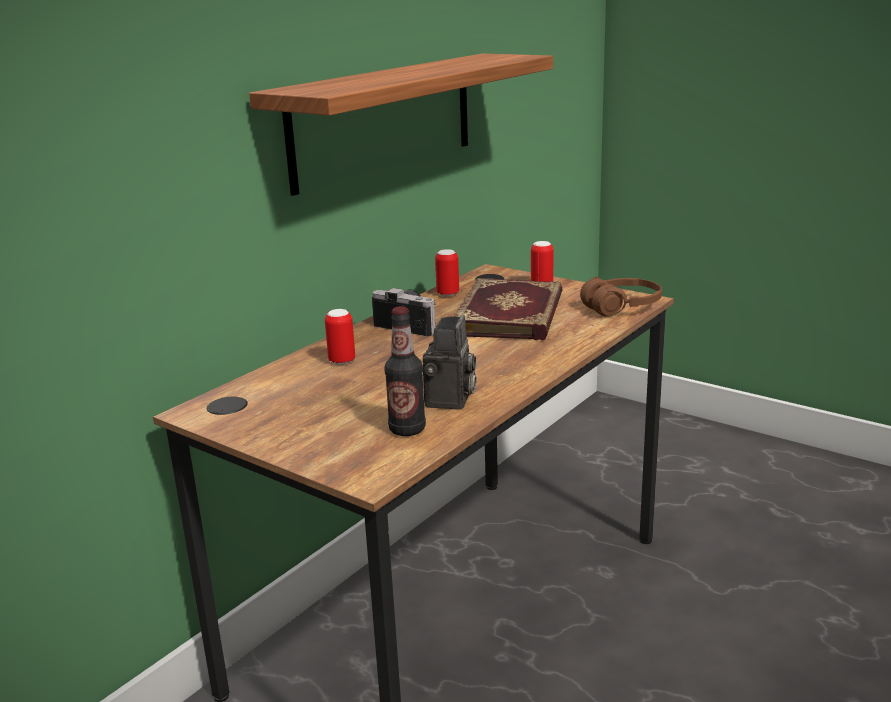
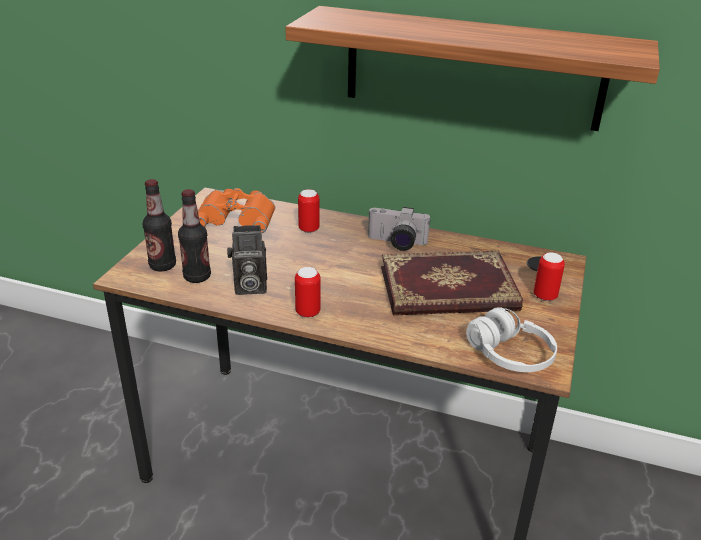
camera: 70 degrees right, 10 degrees up
camera [372,288,436,336] -> camera turned 90 degrees clockwise [368,207,431,251]
can [435,249,459,297] -> can moved to [295,267,321,318]
brown headphones [580,277,662,317] -> white headphones [466,307,557,372]
none -> bottle [143,179,176,271]
none -> orange binoculars [198,188,275,233]

